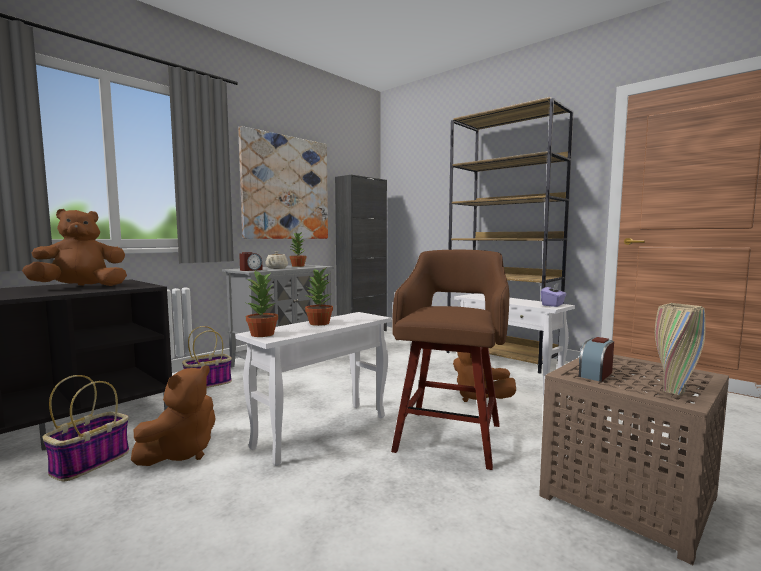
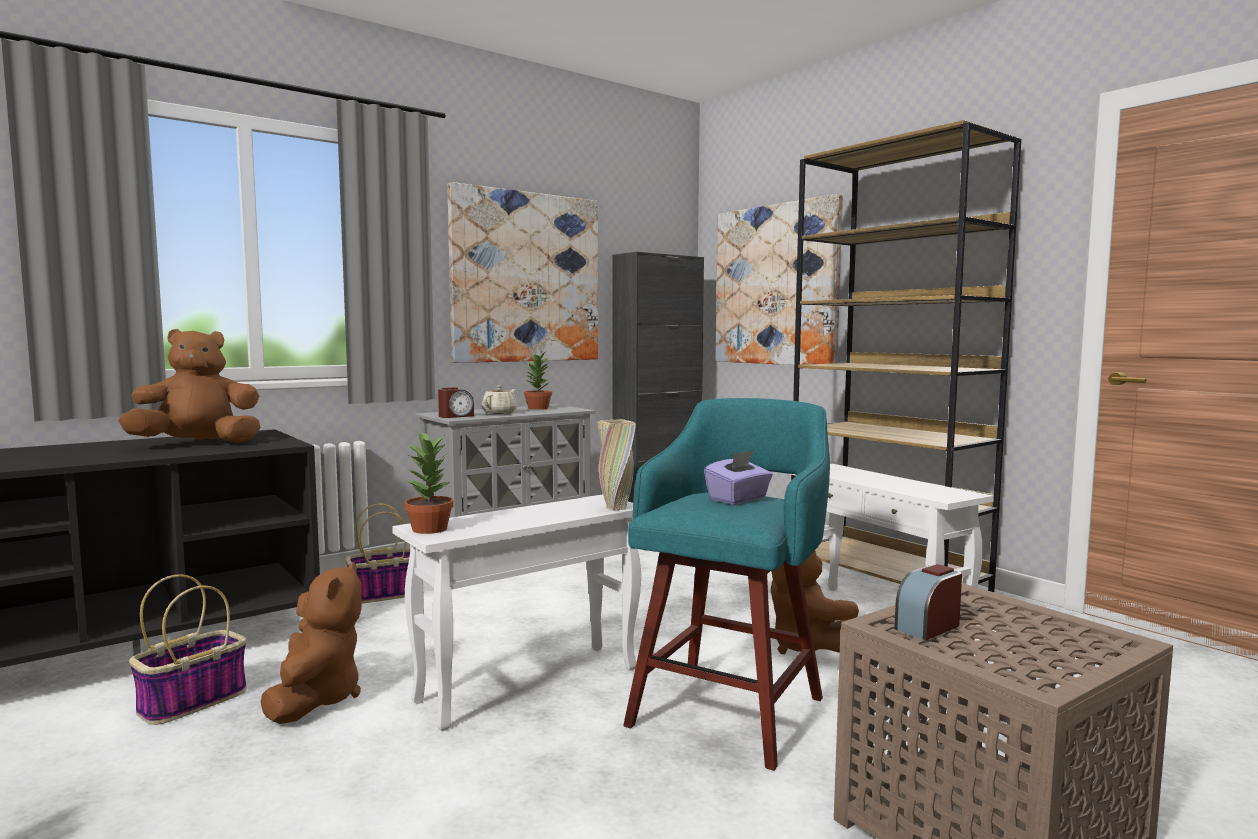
camera: 10 degrees right, 0 degrees up
brown plush toy [131,365,216,466] -> brown plush toy turned 45 degrees counterclockwise [261,562,361,724]
potted plant [305,268,333,326] -> none
brown stool [391,250,509,470] -> turquoise stool [623,398,830,771]
purple tissue box [541,283,567,307] -> purple tissue box moved to [704,450,773,504]
beige vase [655,303,706,396] -> beige vase moved to [597,419,636,511]
none -> picture [715,194,843,365]

